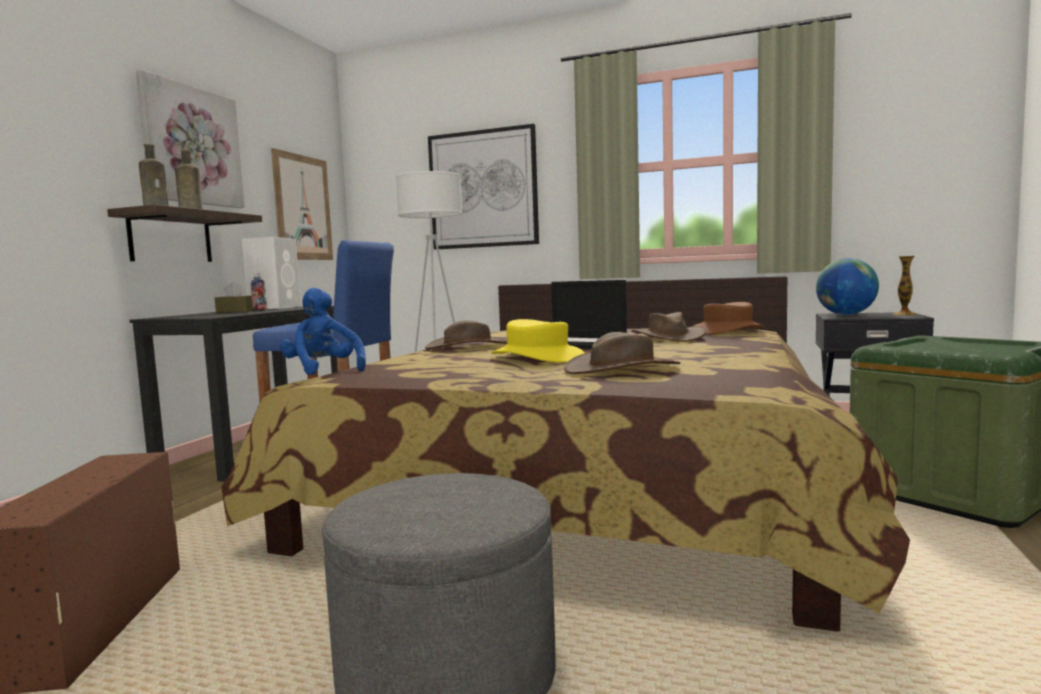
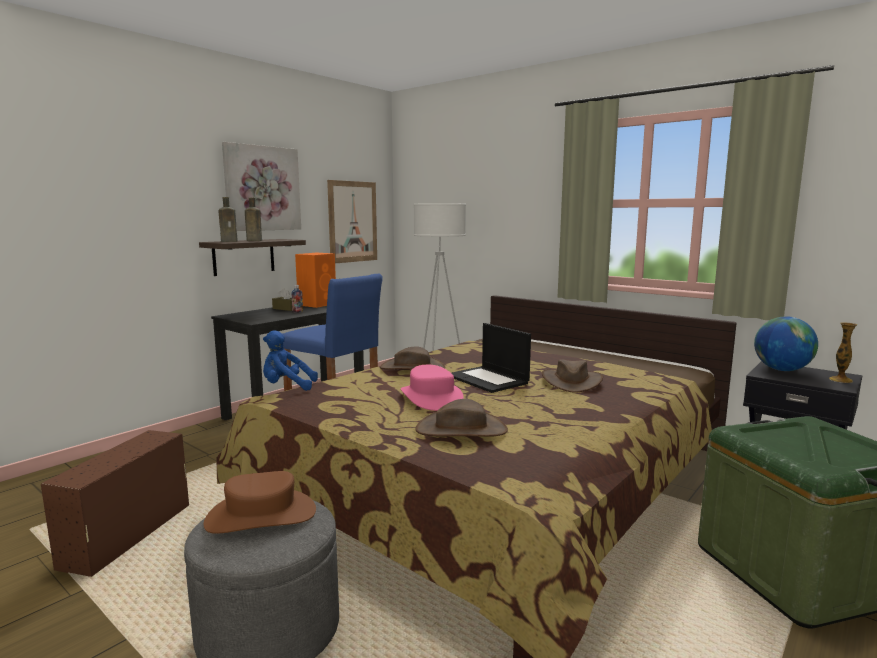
camera: 20 degrees right, 5 degrees up
white speaker [242,237,301,309] -> orange speaker [295,253,336,308]
blue plush toy [280,288,366,375] -> blue plush toy turned 75 degrees counterclockwise [263,330,318,391]
picture [428,124,539,250] -> none
yellow hat [491,319,584,363] -> pink hat [401,365,463,411]
brown hat [694,302,765,334] -> brown hat moved to [204,471,316,534]

